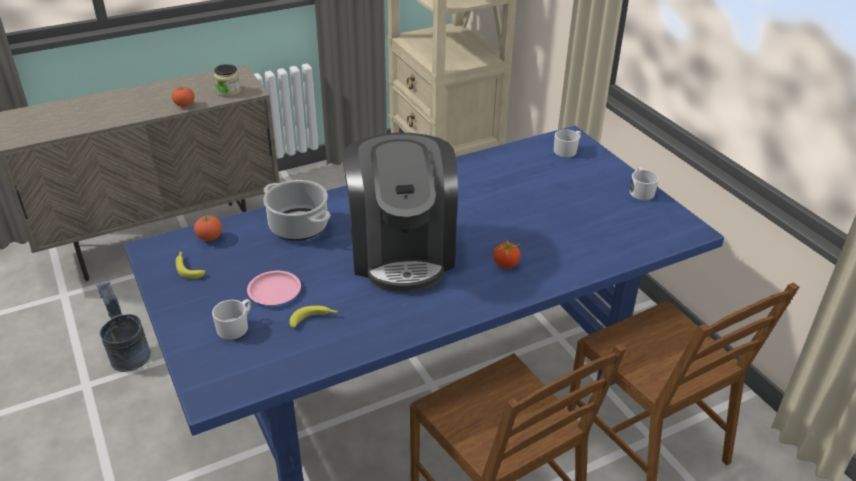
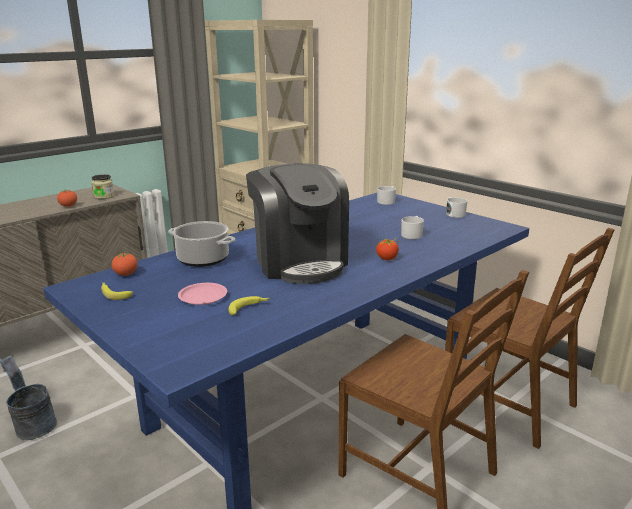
camera: 15 degrees left, 15 degrees down
white mug [212,299,251,340] -> white mug moved to [401,216,424,239]

